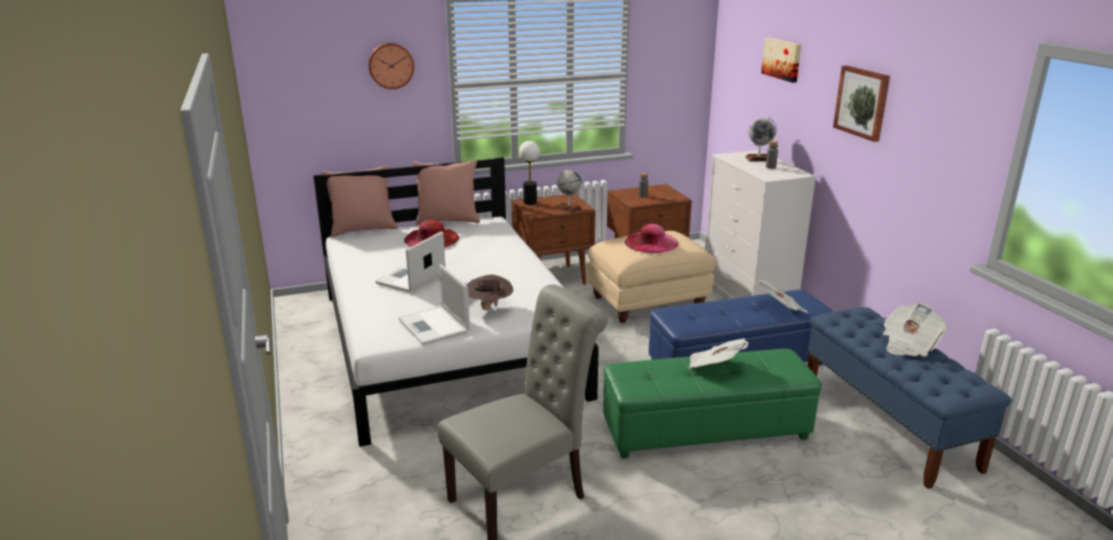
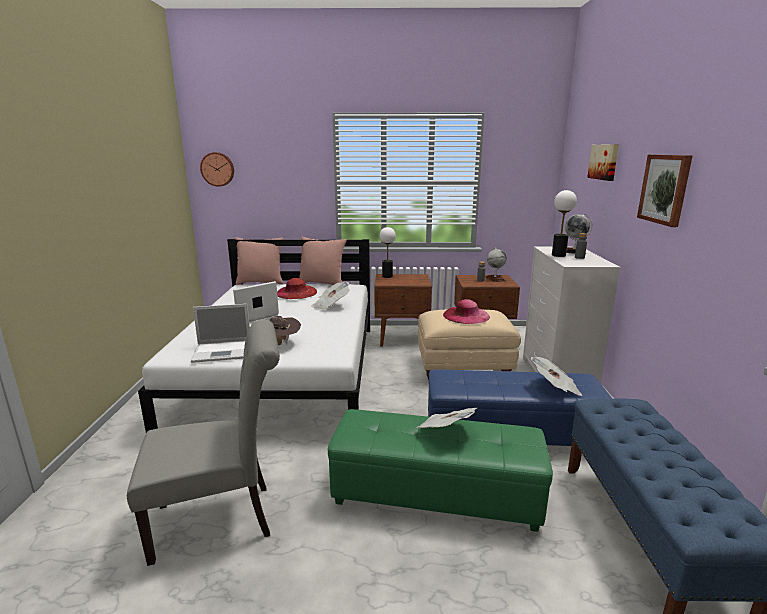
camera: 20 degrees right, 5 degrees down
wall clock [368,43,414,89] -> wall clock moved to [200,152,234,187]
laptop [398,264,470,345] -> laptop turned 90 degrees counterclockwise [191,304,250,363]
globe [556,168,582,212] -> globe moved to [485,247,507,282]
newspaper [883,303,947,357] -> newspaper moved to [311,282,350,309]
none -> table lamp [552,190,577,257]

